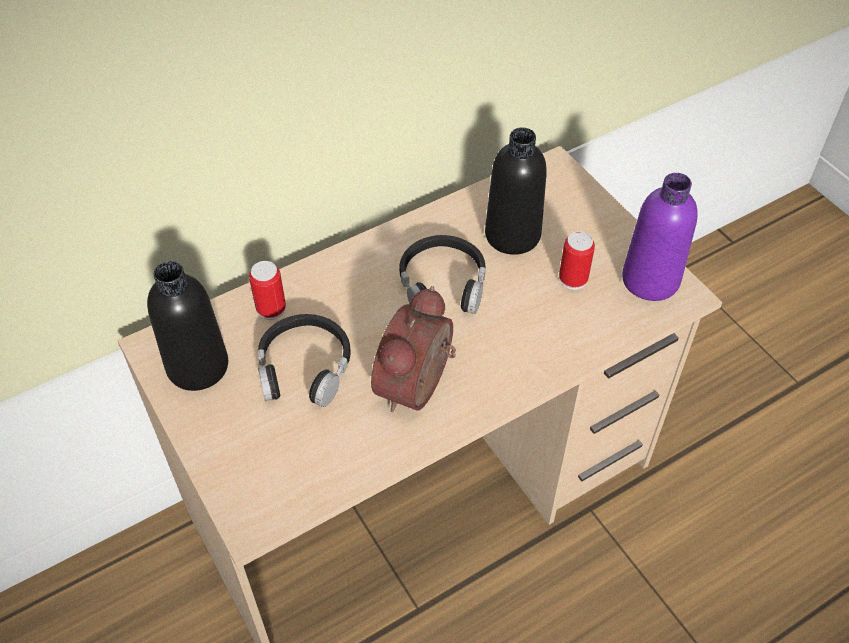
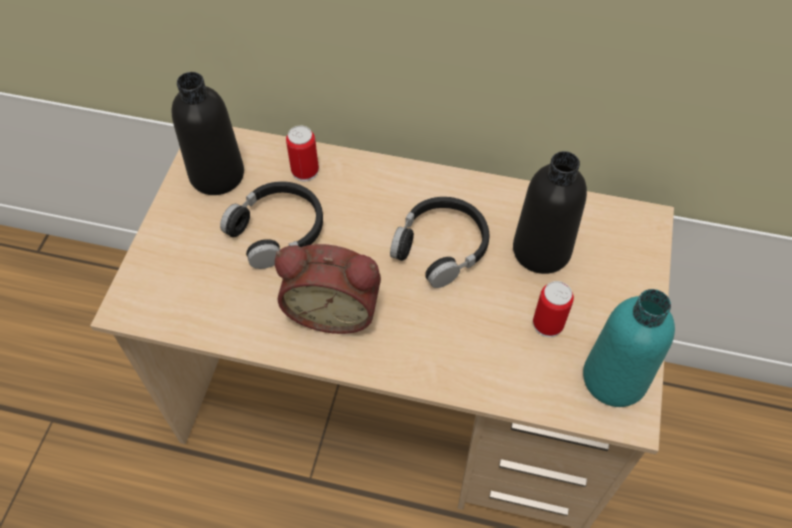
camera: 45 degrees right, 5 degrees up
alarm clock [371,286,456,412] -> alarm clock turned 150 degrees counterclockwise [275,244,381,334]
purple bottle [622,173,698,301] -> turquoise bottle [583,289,675,407]

